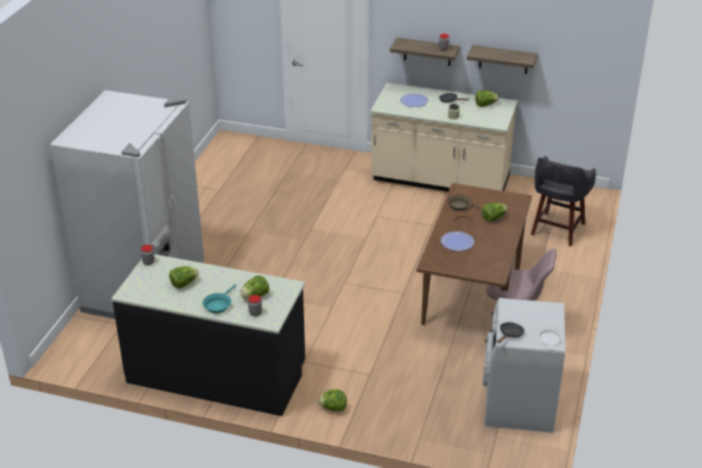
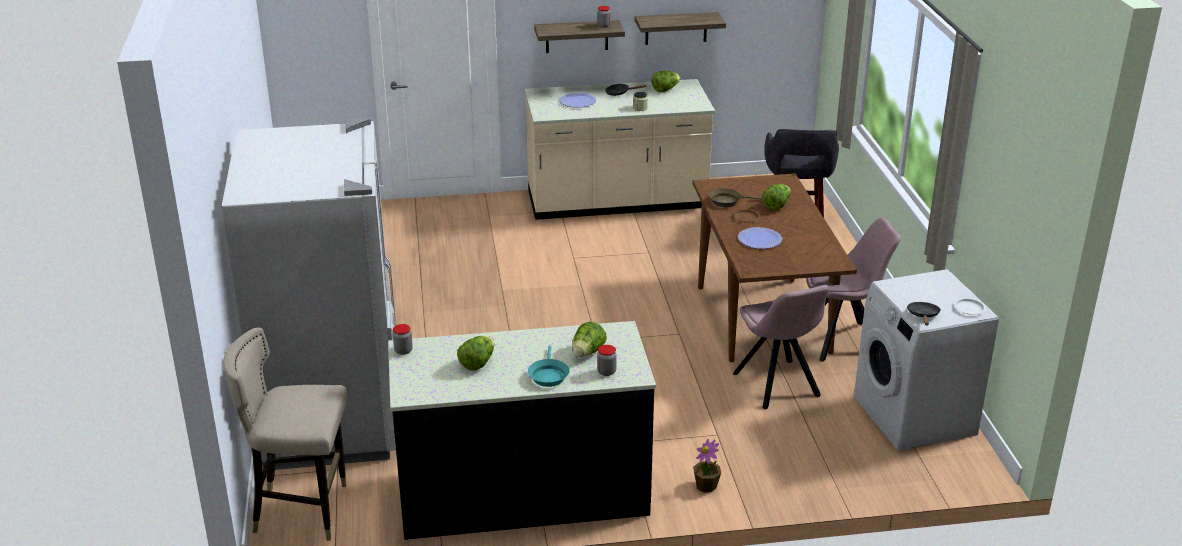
camera: 25 degrees left, 5 degrees down
lettuce [318,389,347,411] -> potted plant [693,439,721,492]
none -> beige stool [223,327,347,541]
none -> pink chair [733,285,829,409]

